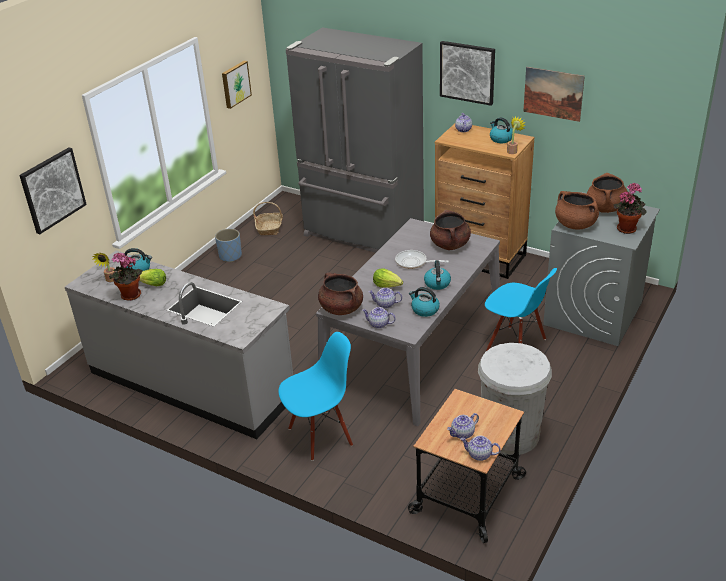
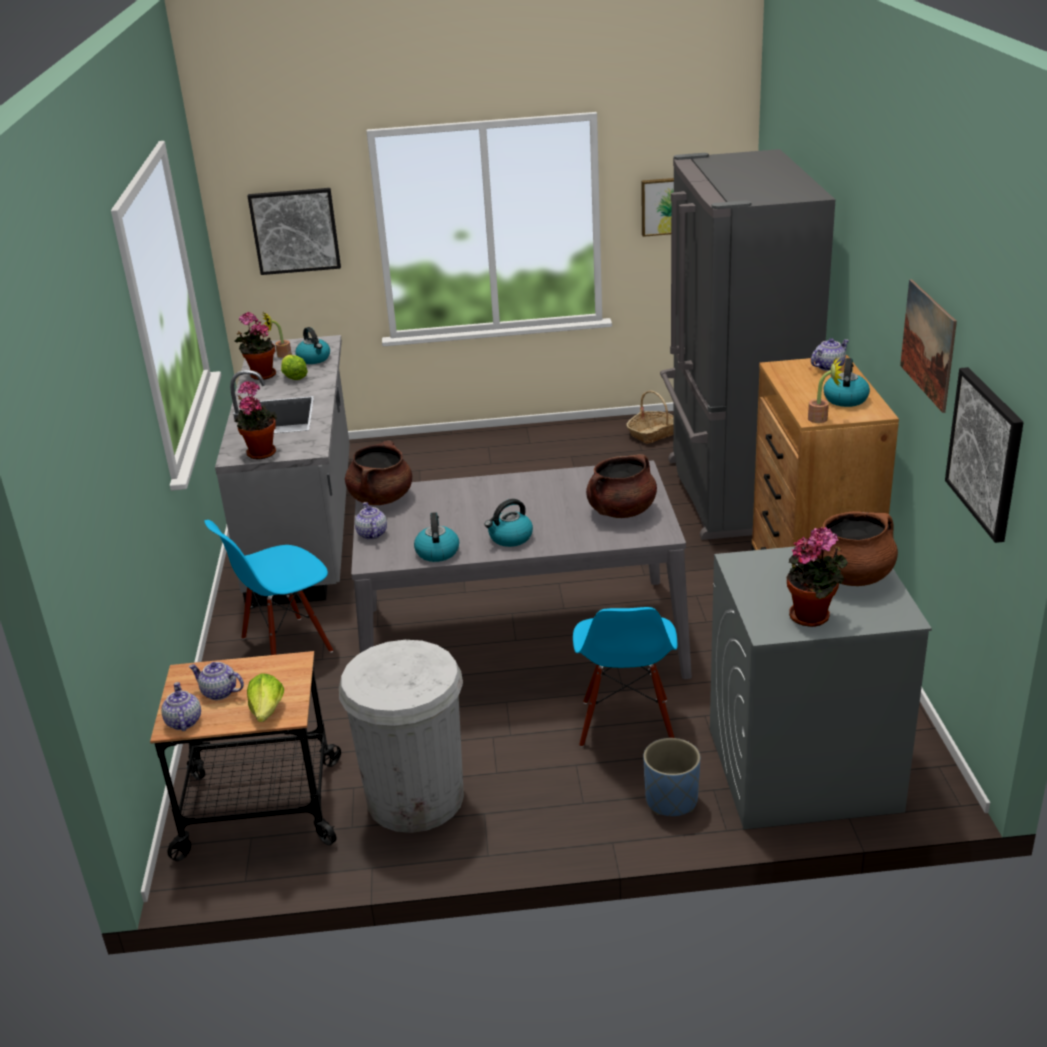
camera: 55 degrees right, 5 degrees down
blue planter [215,229,242,262] -> blue planter moved to [643,738,700,816]
blue chair [278,332,353,461] -> blue chair turned 120 degrees clockwise [204,520,333,655]
teapot [369,288,402,309] -> none
lettuce [373,268,403,288] -> lettuce moved to [247,673,284,722]
frying pan [395,250,449,269] -> none
picture [440,41,495,106] -> picture moved to [945,367,1024,543]
brown cooking pot [555,191,599,230] -> none
none -> potted plant [234,381,277,460]

